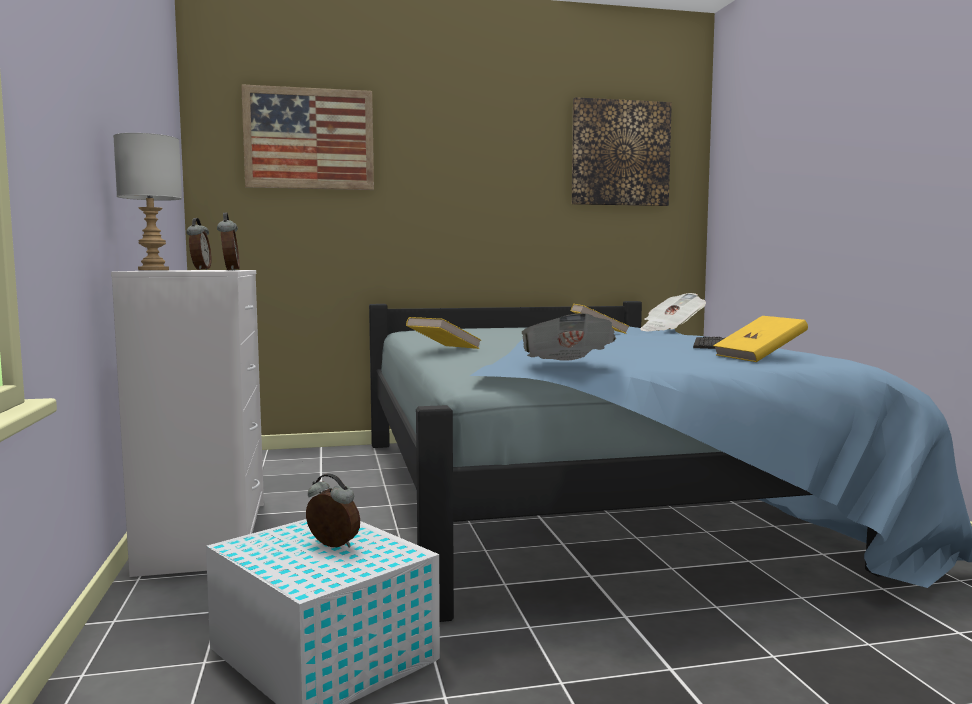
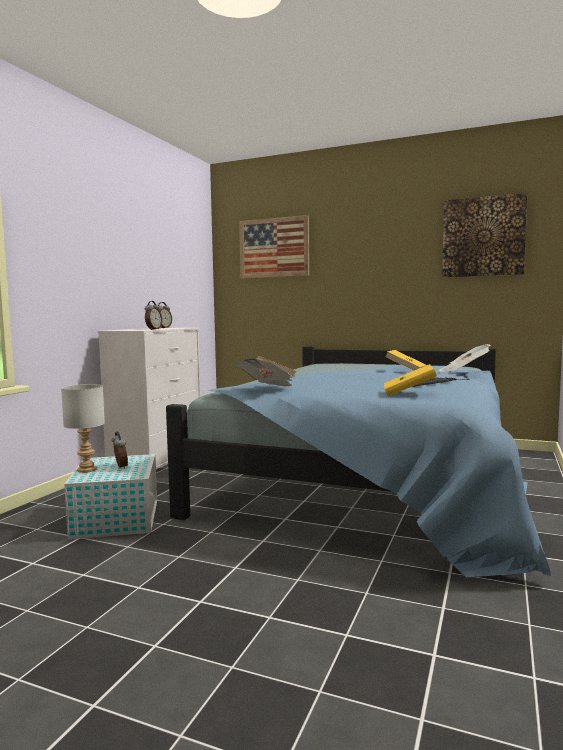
camera: 35 degrees right, 0 degrees up
grey table lamp [113,133,182,270] -> grey table lamp moved to [61,384,105,473]

